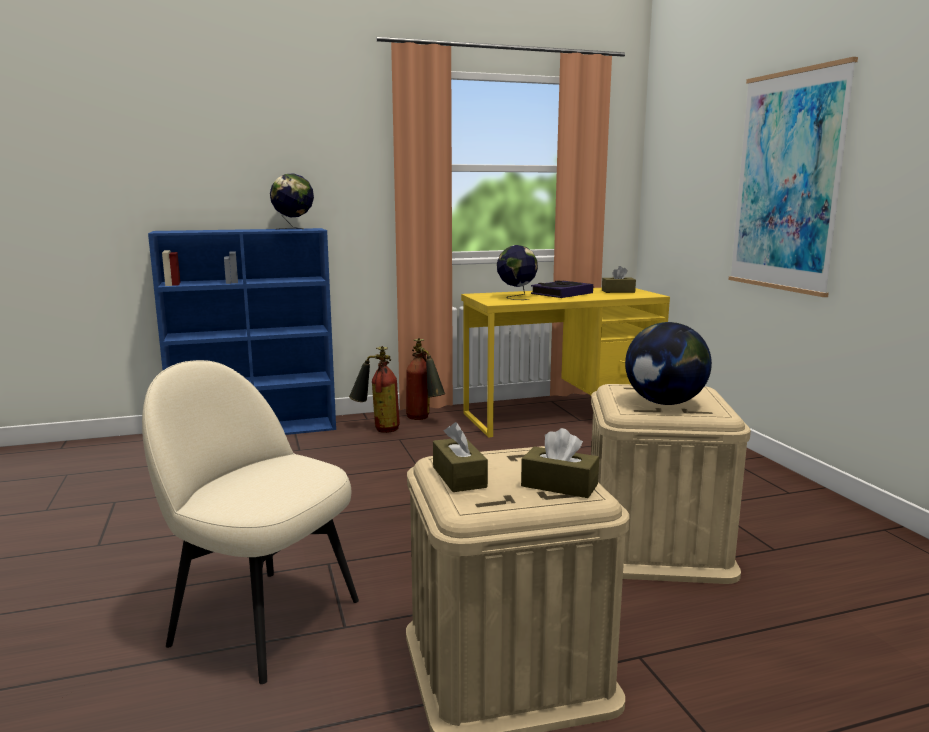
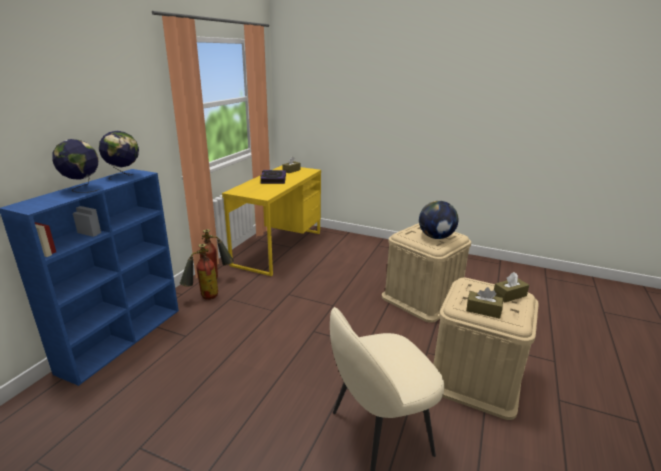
camera: 50 degrees left, 10 degrees up
globe [497,245,538,300] -> globe moved to [52,139,99,193]
picture [729,57,858,297] -> none

